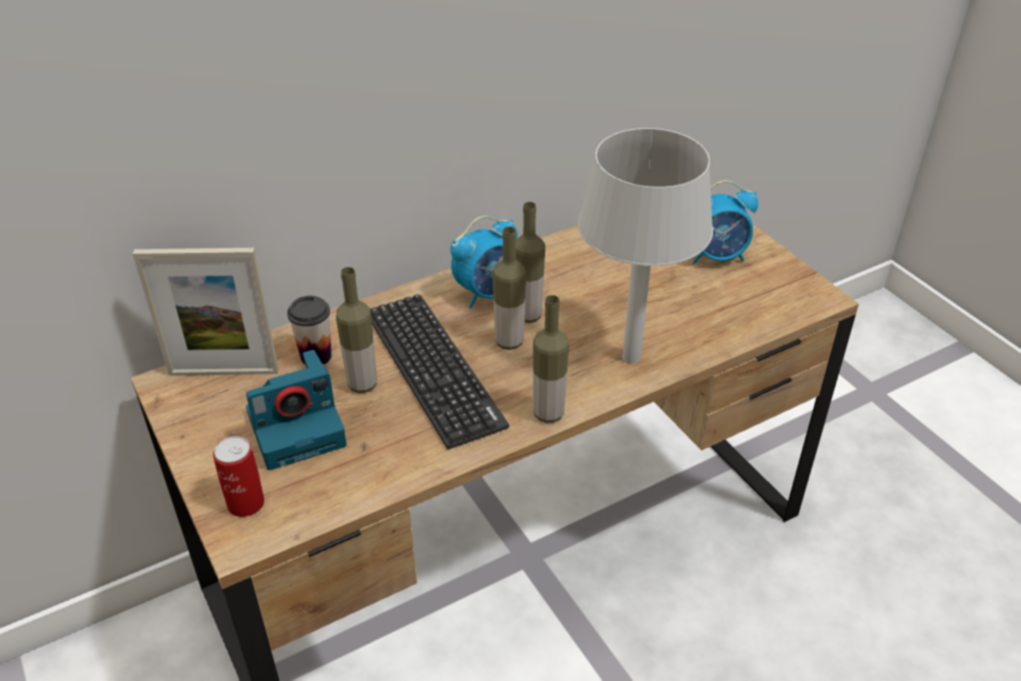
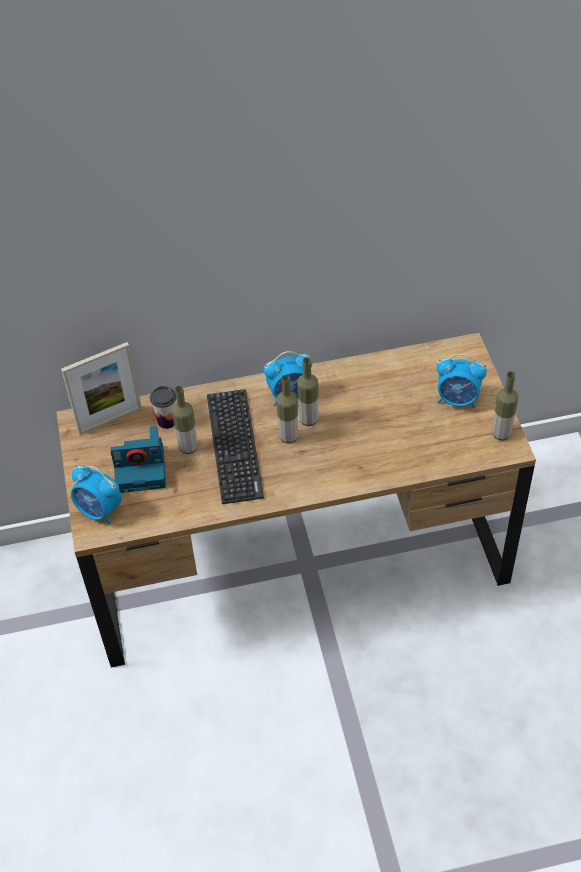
camera: 20 degrees right, 10 degrees up
picture frame [133,248,279,376] -> picture frame turned 45 degrees counterclockwise [61,342,142,435]
can [213,436,264,517] -> alarm clock [71,466,122,524]
bottle [533,295,569,423] -> bottle moved to [492,371,518,441]
grey table lamp [578,128,713,364] -> none

